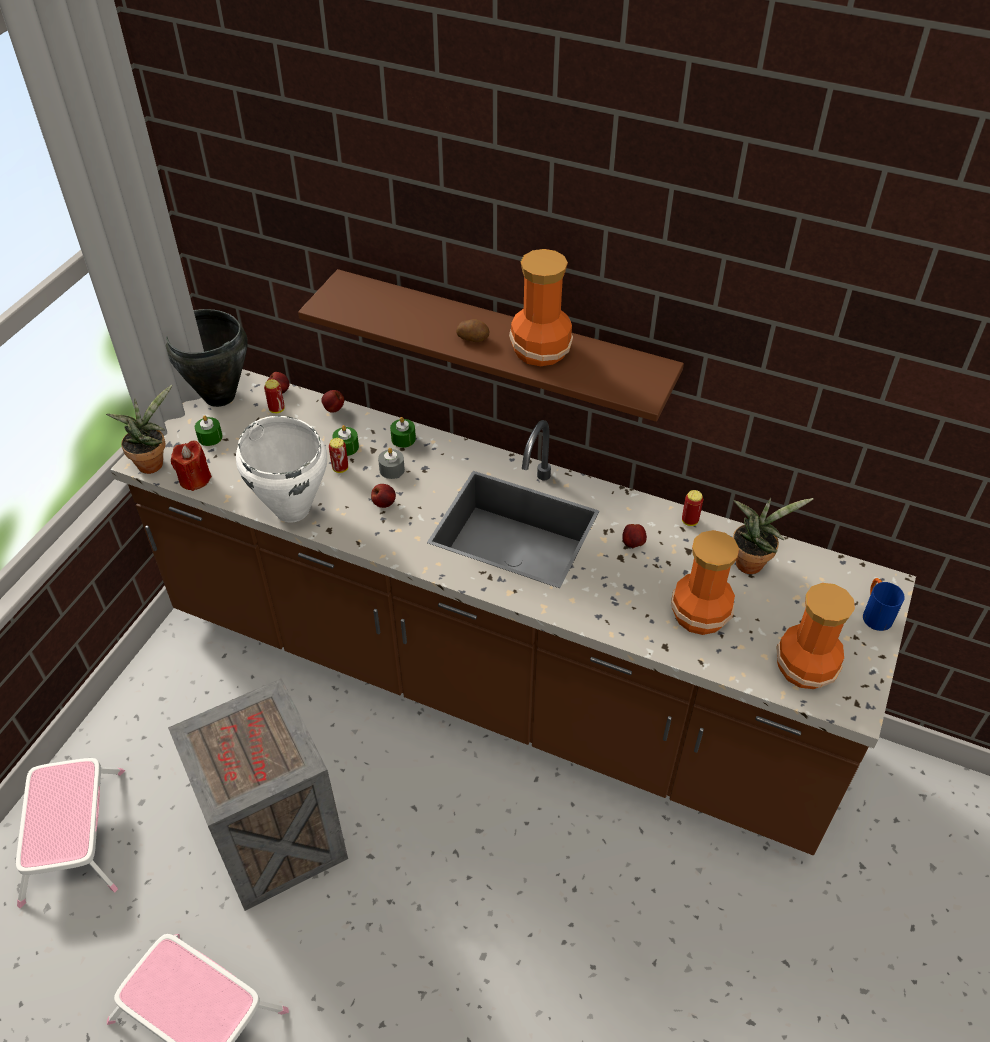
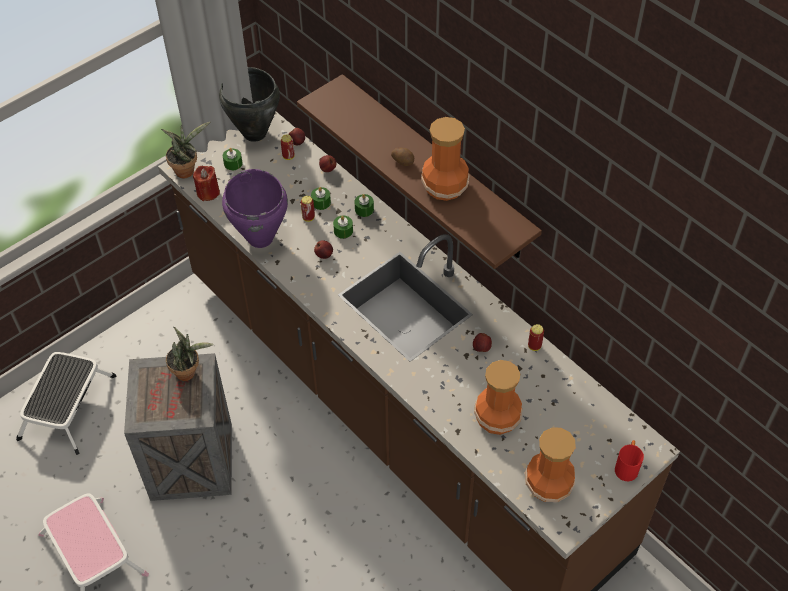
camera: 25 degrees right, 5 degrees up
pink step ladder [16,758,125,908] -> black step ladder [16,352,116,455]
white cooking pot [236,416,327,523] -> purple cooking pot [222,169,288,248]
grey candle [378,448,405,479] -> green candle [333,215,353,239]
potted plant [733,498,814,574] -> potted plant moved to [166,326,214,381]
blue mug [863,578,905,631] -> red mug [615,440,644,481]

